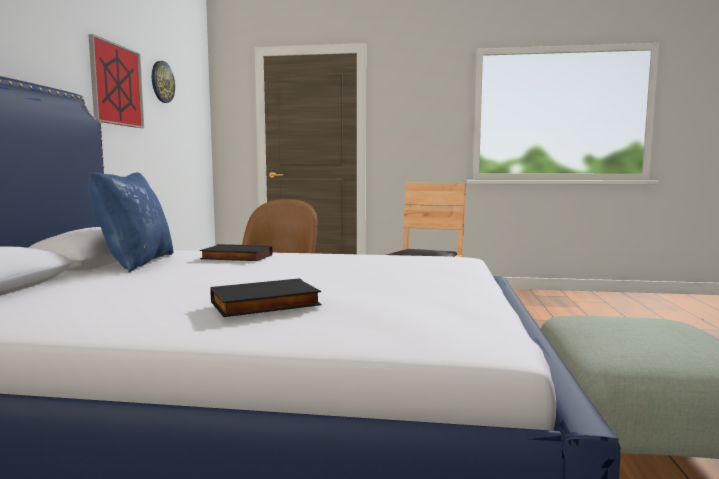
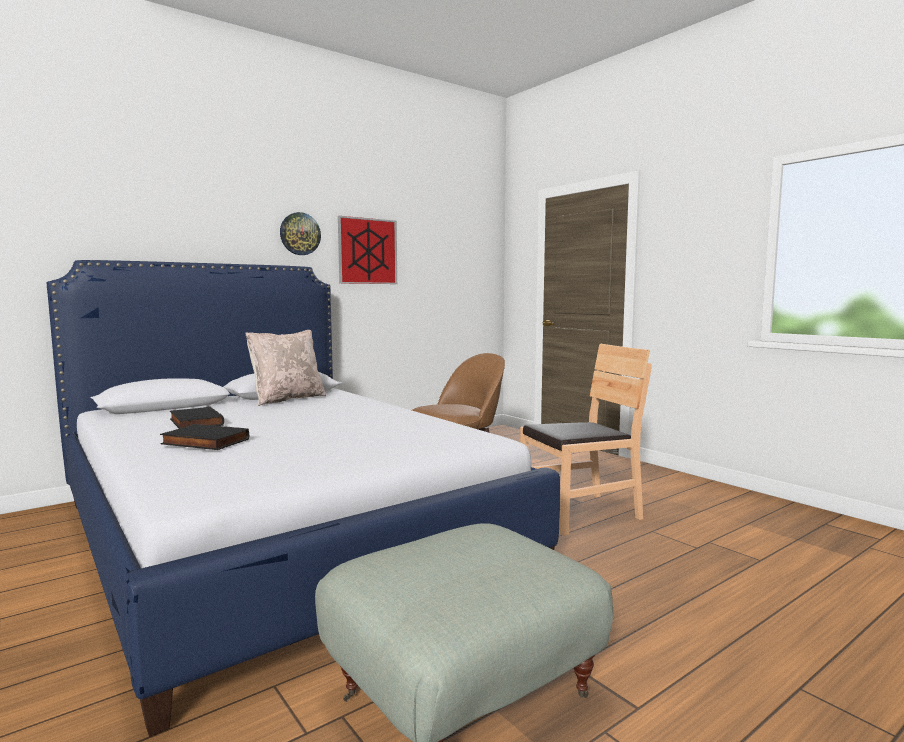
camera: 45 degrees right, 0 degrees up
blue pillow [88,172,173,272] -> beige pillow [245,330,326,406]
wall clock [152,61,175,103] -> wall clock moved to [280,212,321,255]
black book [200,244,272,261] -> black book moved to [170,406,224,429]

